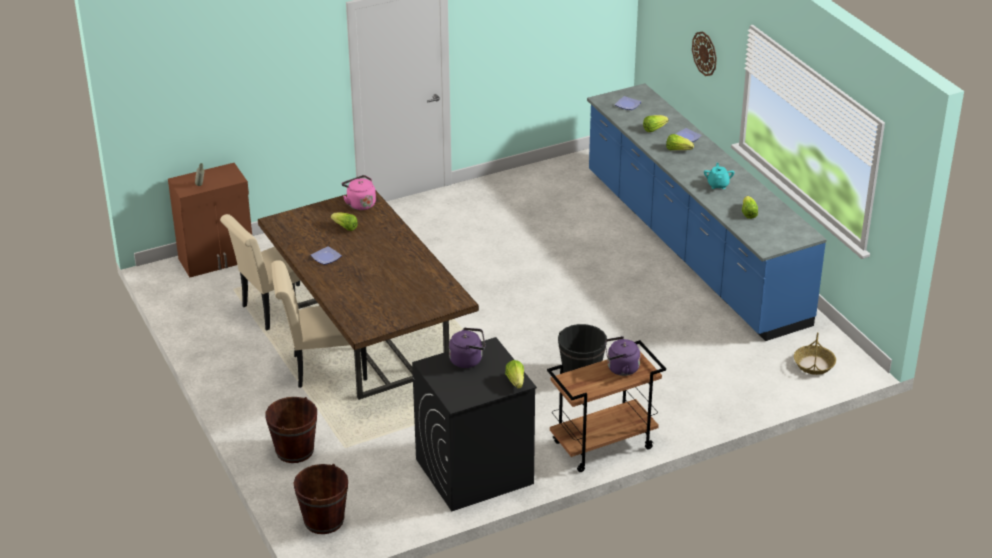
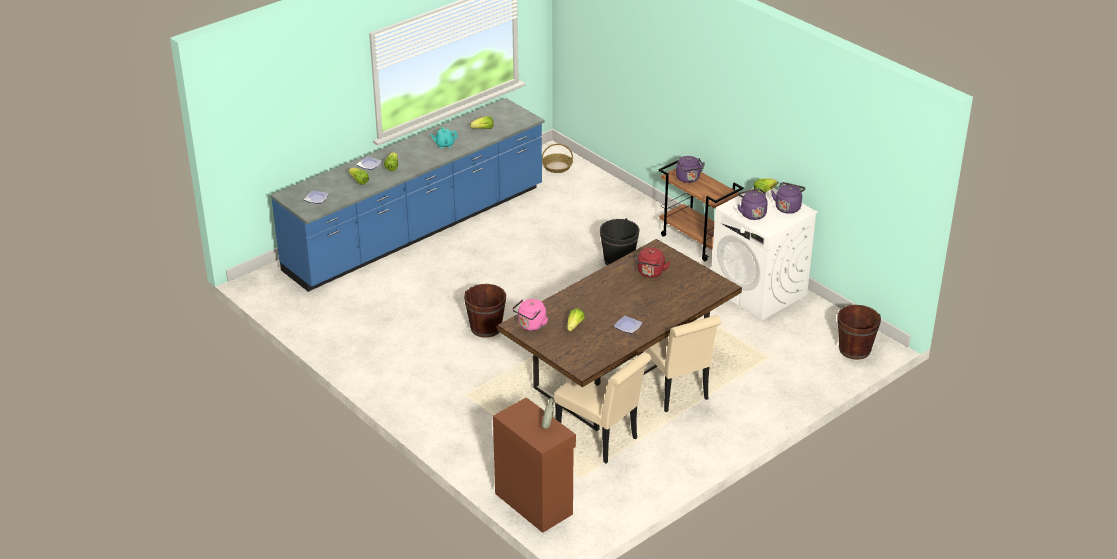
camera: 105 degrees left, 0 degrees up
brown bucket [265,397,317,463] -> brown bucket moved to [464,284,506,338]
black washing machine [412,337,537,511] -> white washing machine [711,188,818,321]
wall clock [692,31,717,76] -> none
none -> red kettle [635,248,671,278]
none -> purple kettle [771,182,805,214]

